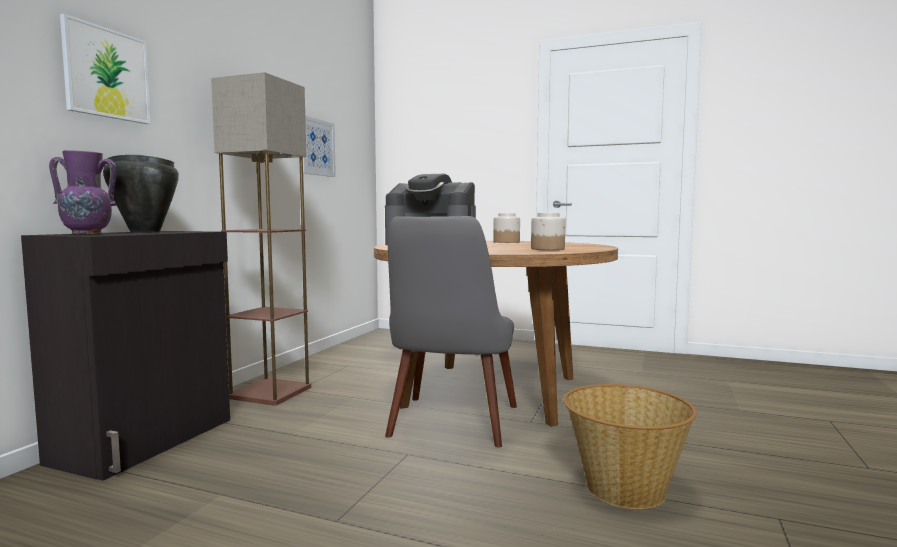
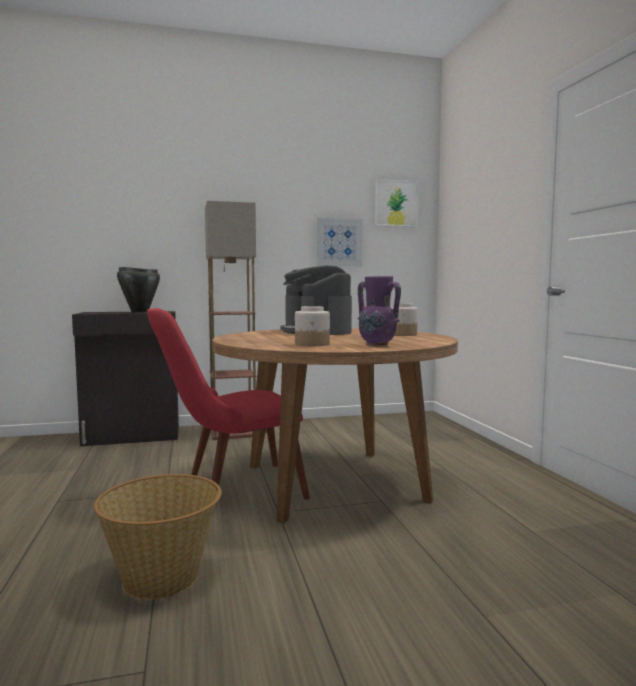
camera: 55 degrees right, 0 degrees up
purple vase [49,150,117,234] -> purple vase moved to [358,276,401,346]
picture [60,14,151,124] -> picture moved to [375,179,419,227]
grey chair [385,216,517,448] -> red chair [147,308,310,512]

